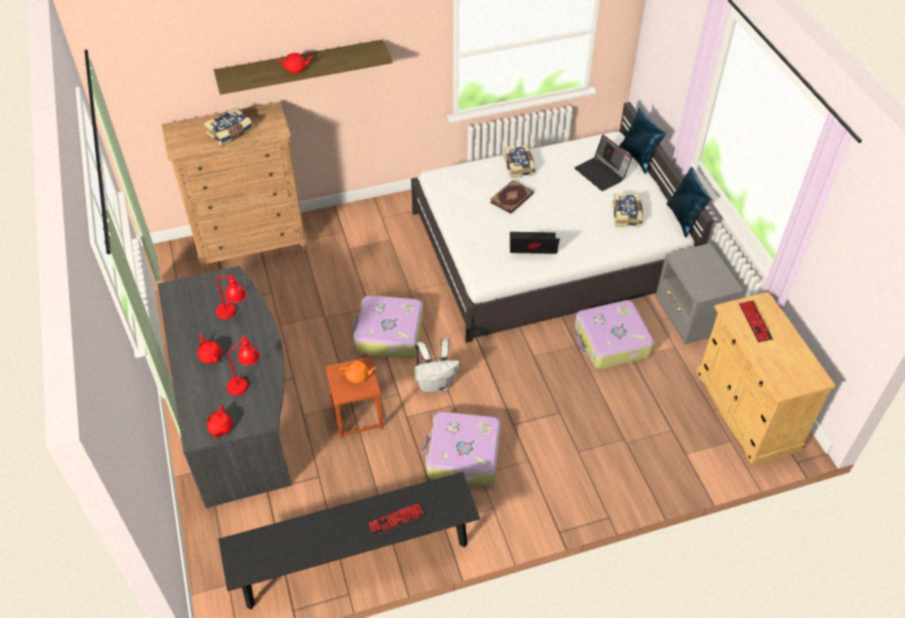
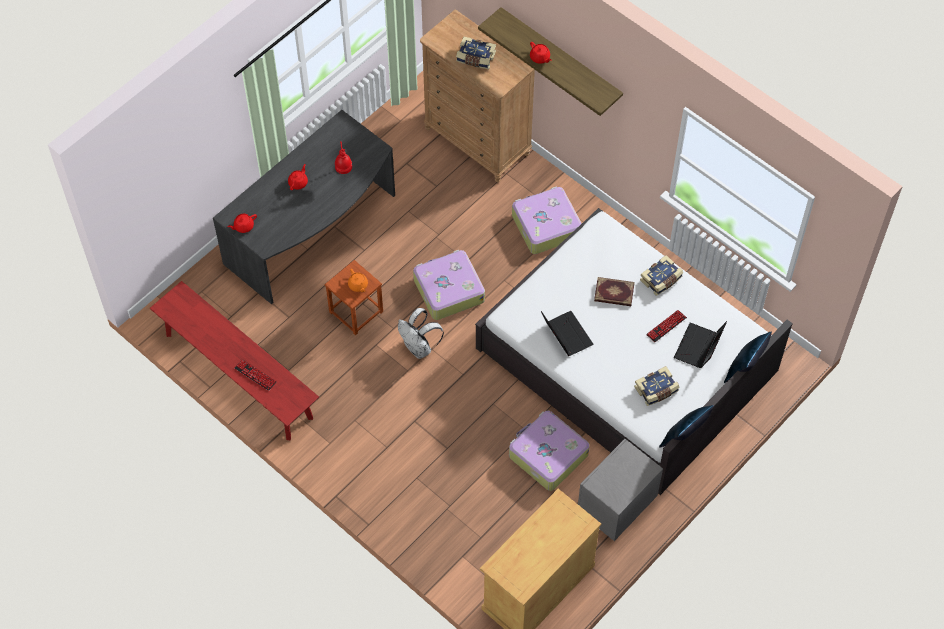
camera: 60 degrees right, 10 degrees up
black bench [218,472,480,610] -> red bench [150,281,319,440]
red table lamp [227,335,260,395] -> none
suitcase [422,411,501,486] -> suitcase moved to [512,186,582,254]
keyboard [739,300,773,342] -> keyboard moved to [646,310,687,342]

